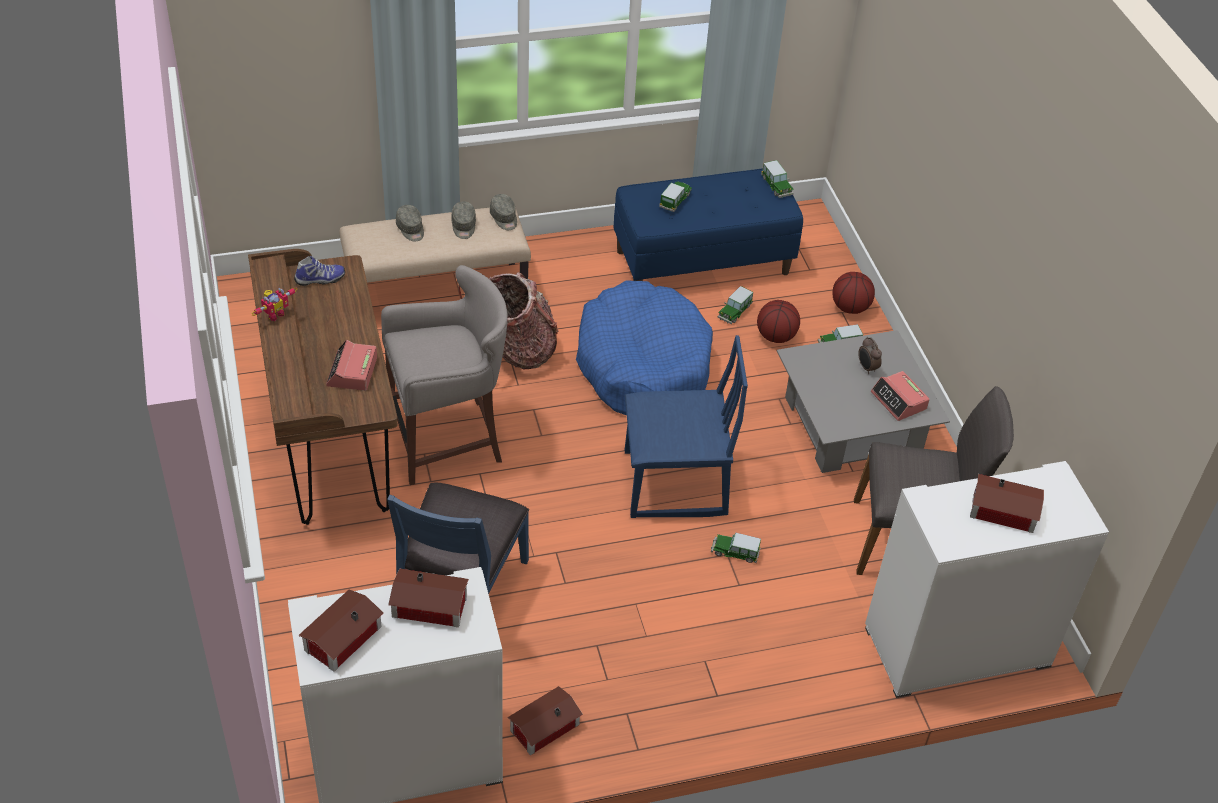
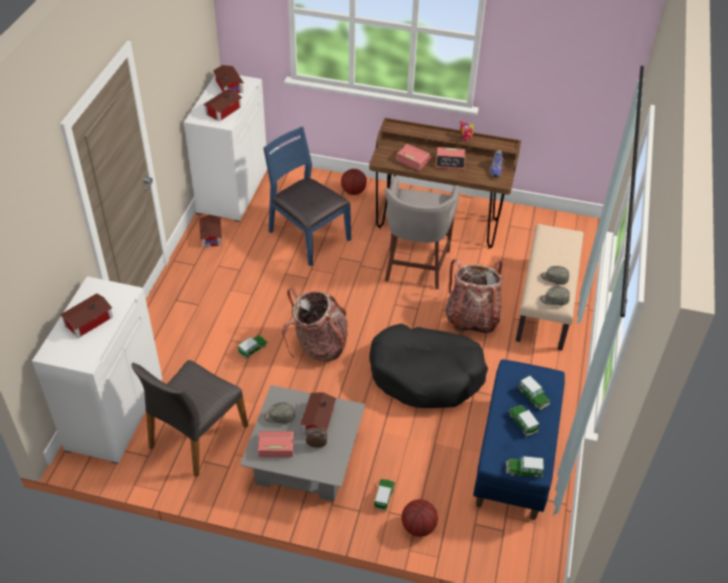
camera: 120 degrees right, 0 degrees up
grey cap [396,205,424,241] -> grey cap moved to [264,402,295,424]
blue dog bed [576,280,713,415] -> black dog bed [369,323,488,408]
blue chair [625,335,748,518] -> backpack [282,288,348,361]
toy car [717,286,753,324] -> toy car moved to [508,405,539,436]
basketball [757,300,800,343] -> basketball moved to [341,169,367,195]
none -> toy house [300,392,336,434]
none -> alarm clock [436,147,465,170]

